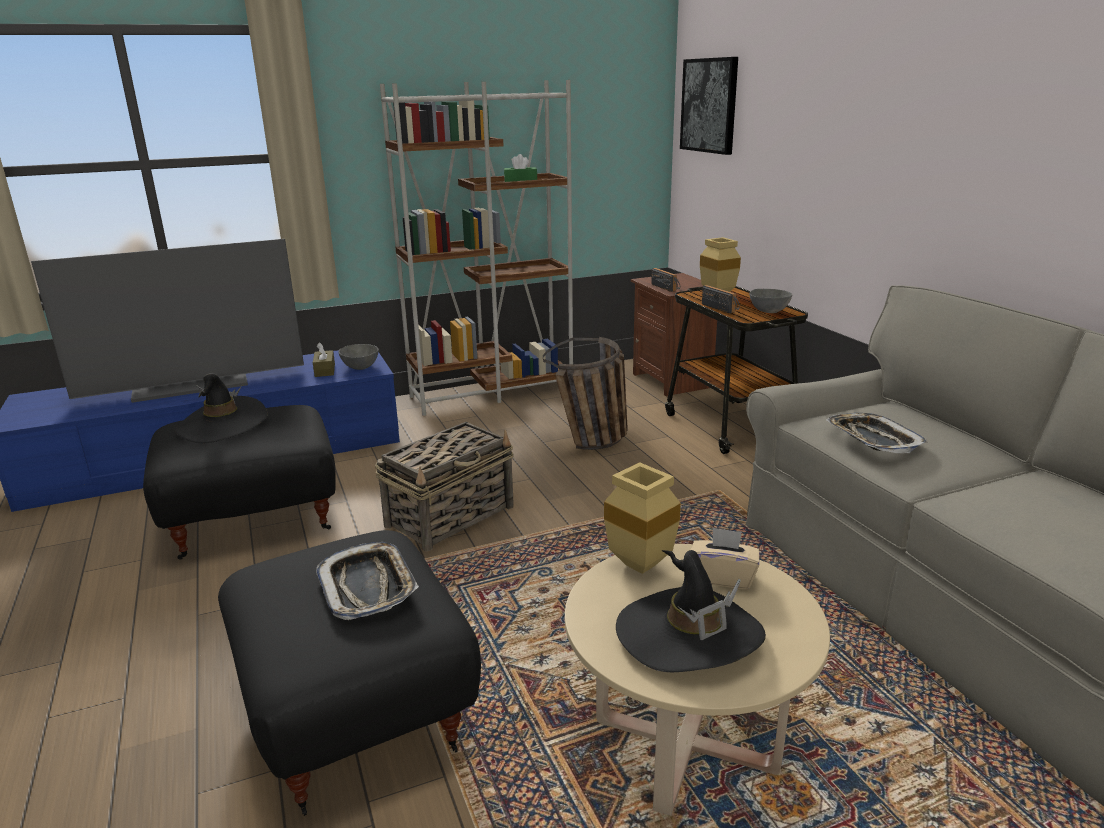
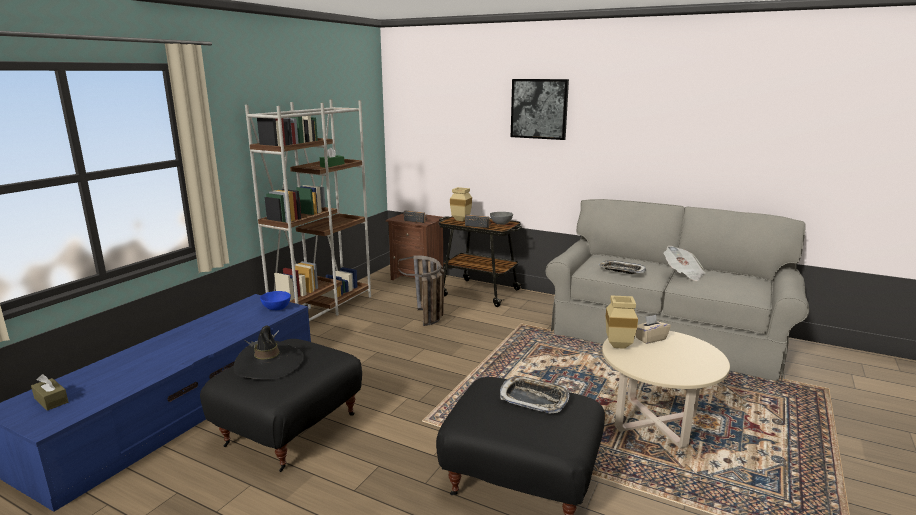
camera: 40 degrees left, 5 degrees down
television [31,239,304,403] -> none
brown tissue box [313,342,335,377] -> brown tissue box moved to [31,374,68,411]
grey bowl [339,344,379,370] -> blue bowl [260,291,291,310]
basket [375,422,514,552] -> none
black hat [616,550,766,672] -> none
picture [680,57,738,155] -> picture moved to [511,79,569,140]
none -> newspaper [664,246,706,281]

